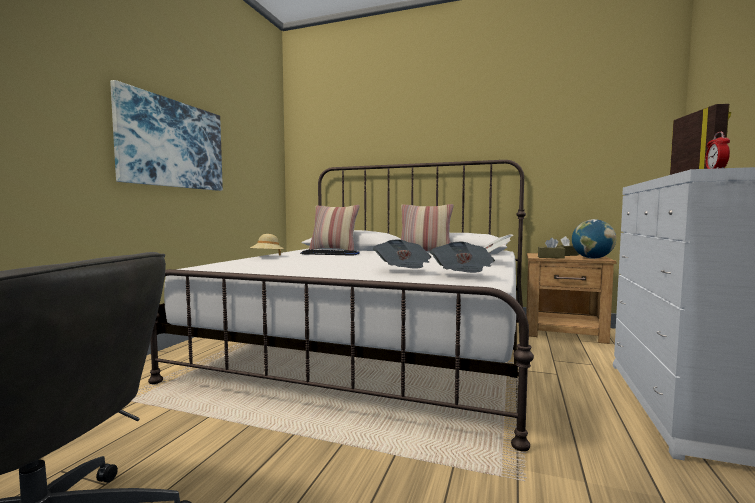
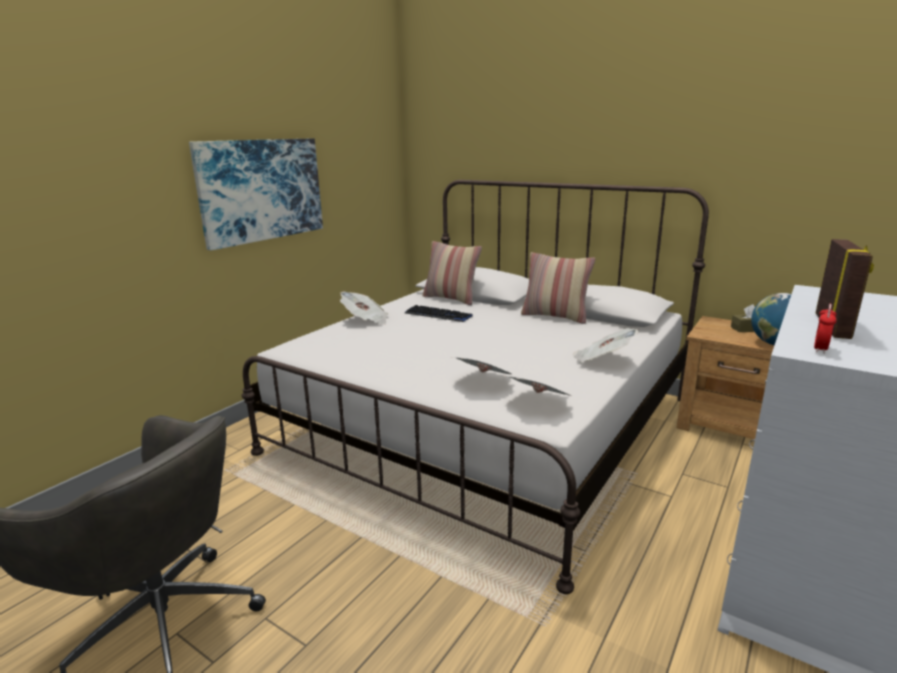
camera: 15 degrees right, 15 degrees up
beige hat [250,234,284,256] -> newspaper [340,292,388,325]
brown tissue box [538,238,565,259] -> none

